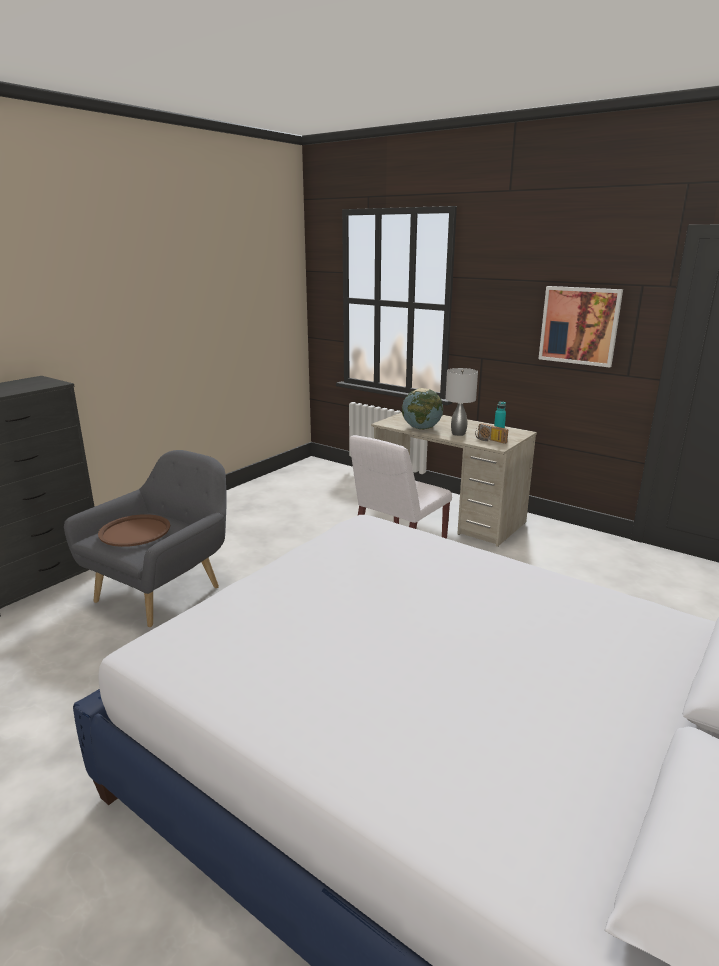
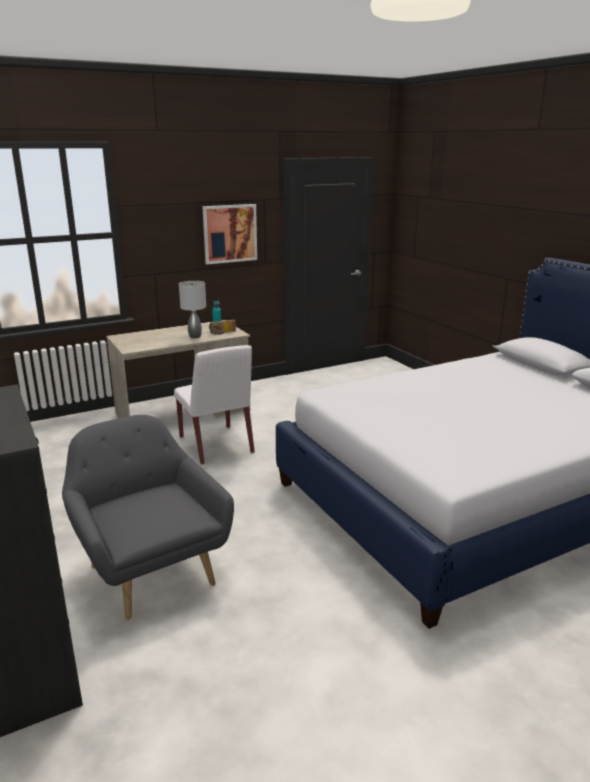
camera: 65 degrees left, 0 degrees up
brown tray [98,514,170,547] -> none
globe [402,388,443,430] -> none

